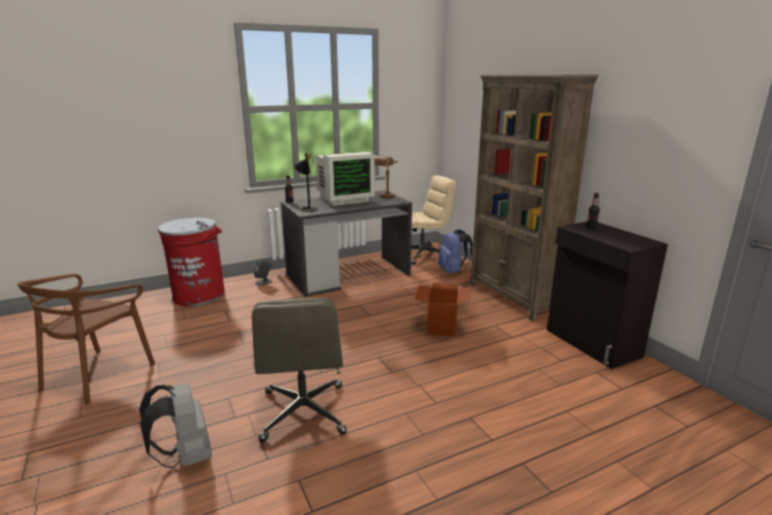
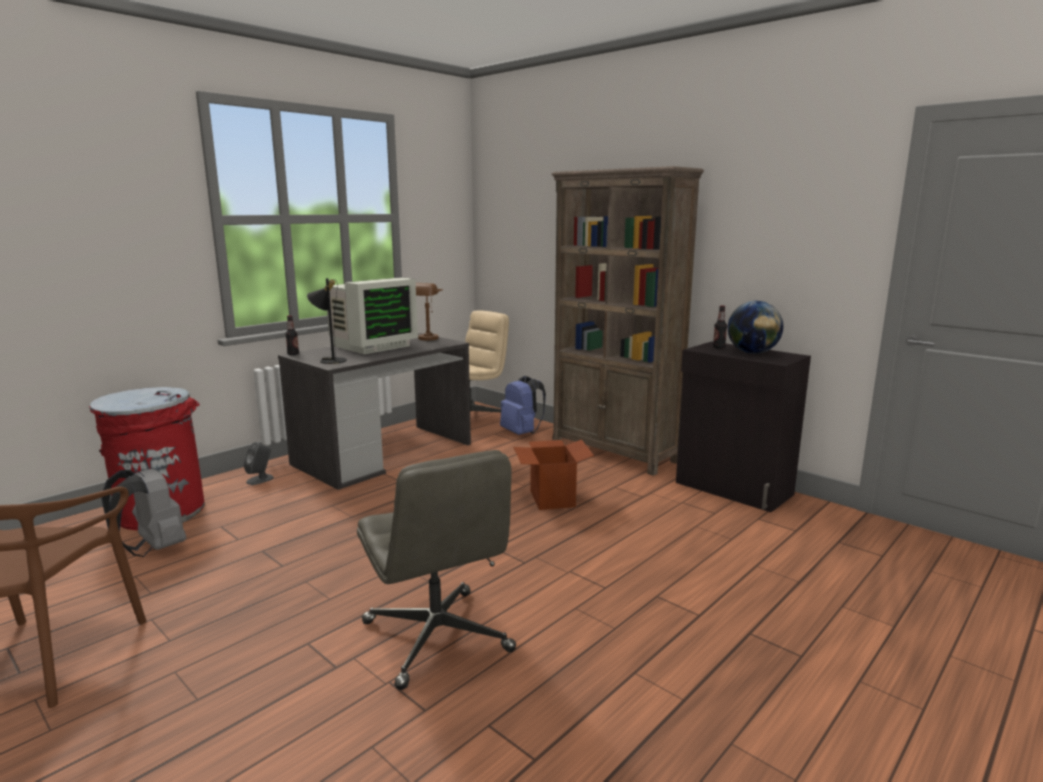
camera: 20 degrees left, 5 degrees down
grey backpack [139,384,212,468] -> grey backpack moved to [101,467,186,557]
none -> globe [728,301,783,354]

